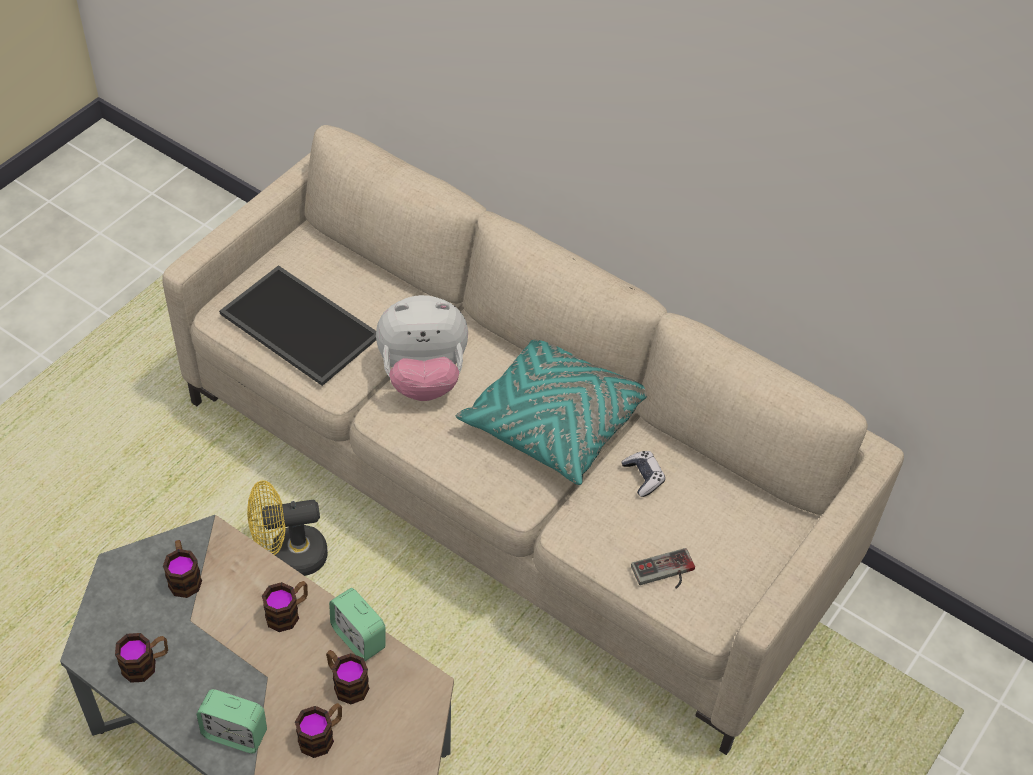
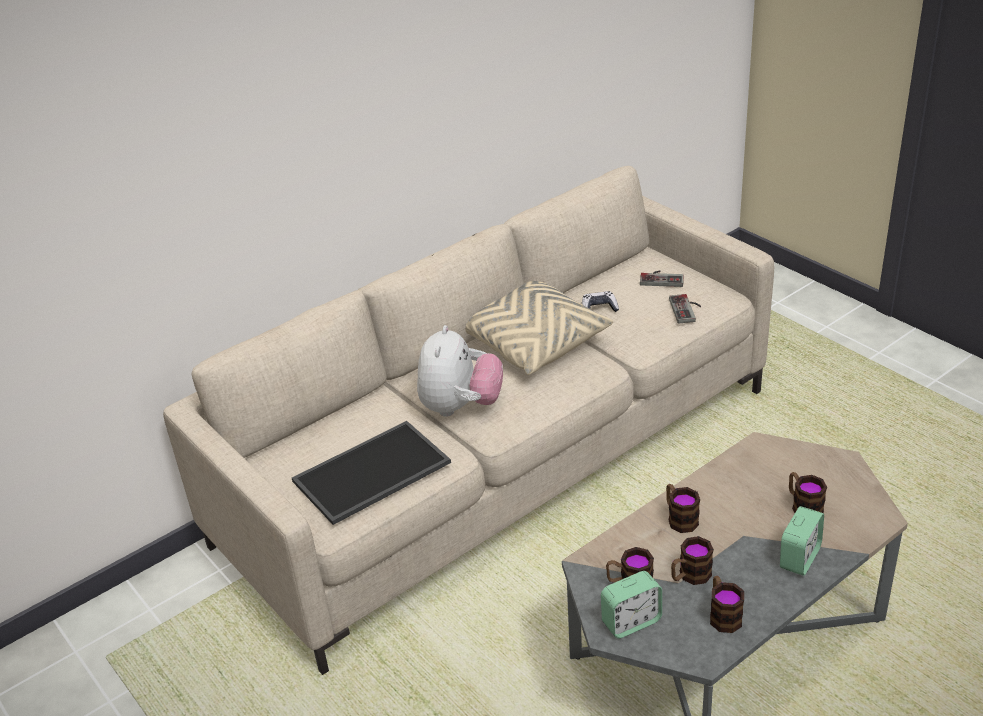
camera: 70 degrees left, 15 degrees down
yellow fan [247,481,328,576] -> none
mug [326,650,370,704] -> mug moved to [671,536,714,585]
alarm clock [329,588,385,661] -> alarm clock moved to [601,571,662,638]
turquoise pillow [456,340,647,485] -> beige pillow [465,281,613,375]
none -> game controller [640,270,684,287]

